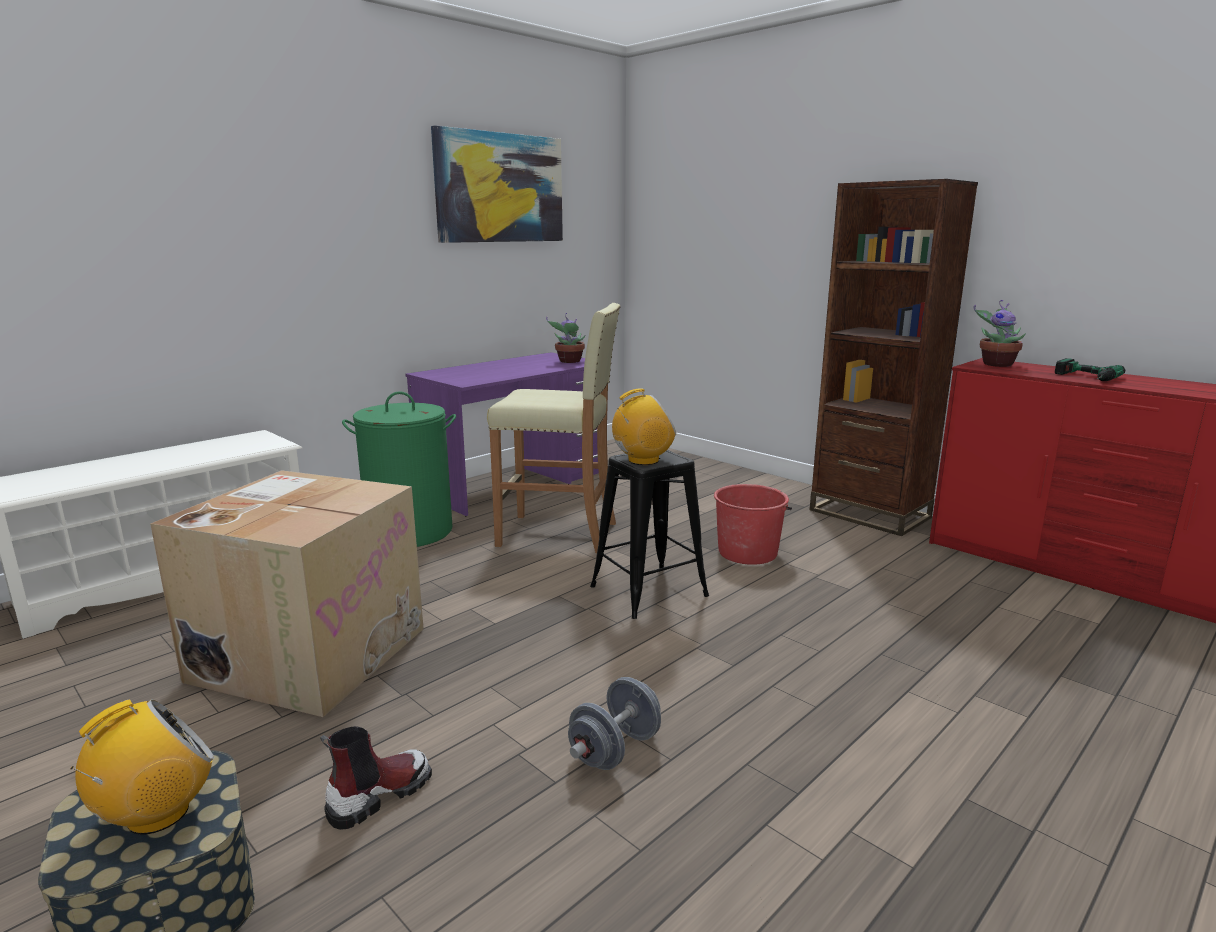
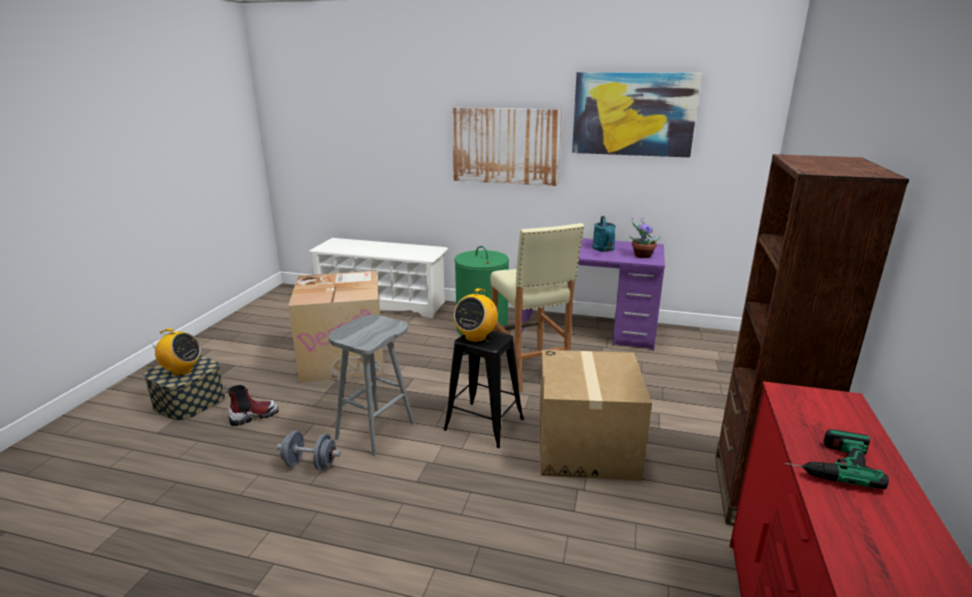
camera: 60 degrees right, 5 degrees up
boot [320,726,432,830] -> boot turned 45 degrees counterclockwise [224,385,279,426]
radio [612,388,676,465] -> radio turned 75 degrees clockwise [454,288,498,342]
red bucket [714,484,792,565] -> cardboard box [539,350,652,481]
potted plant [973,300,1026,367] -> none
none -> grey stool [328,315,414,456]
none -> picture [452,107,562,186]
none -> turquoise watering can [592,216,616,252]

